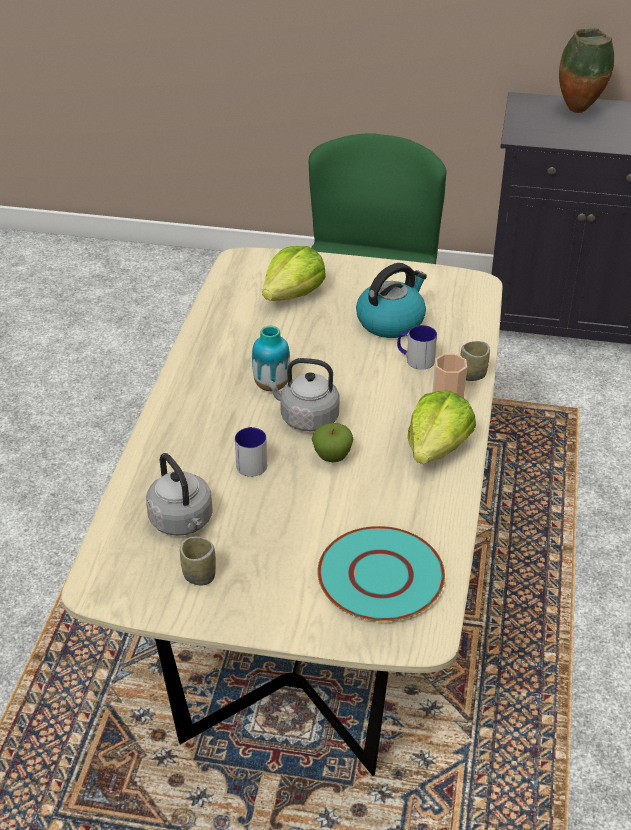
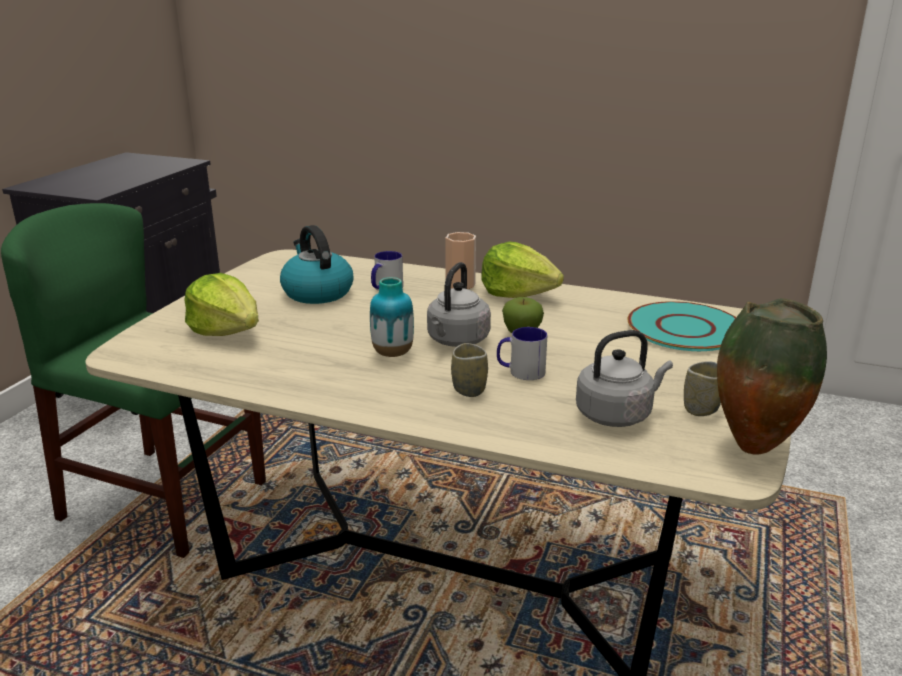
camera: 80 degrees left, 15 degrees down
cup [460,341,490,381] -> cup moved to [451,343,488,397]
vase [559,28,614,113] -> vase moved to [717,298,827,454]

